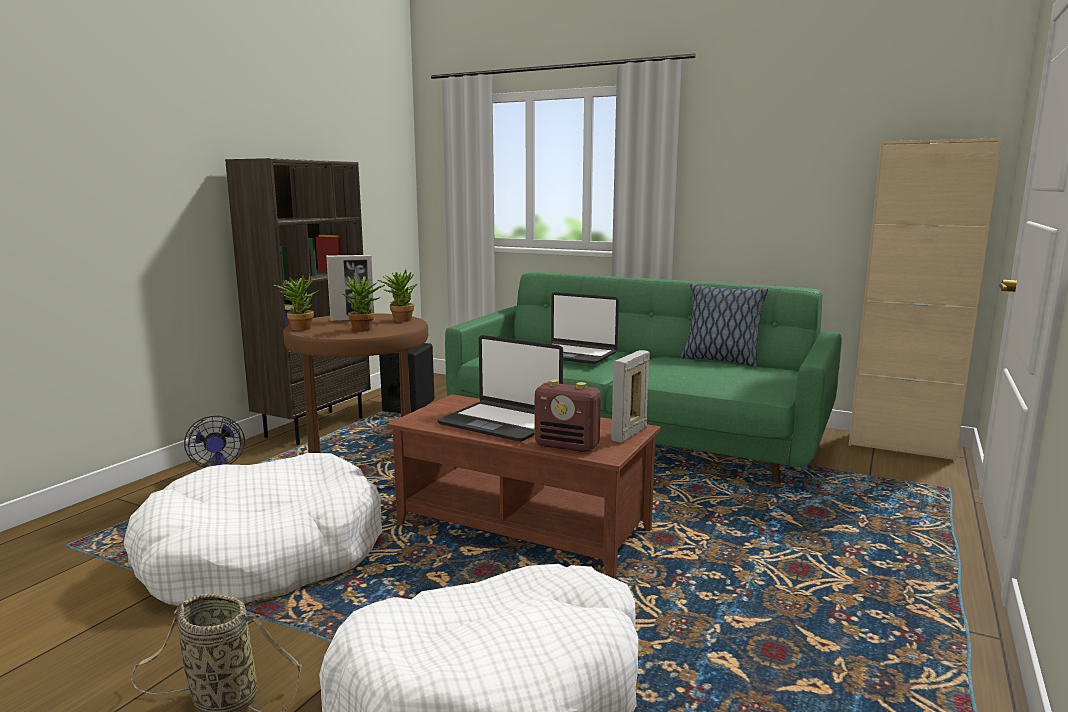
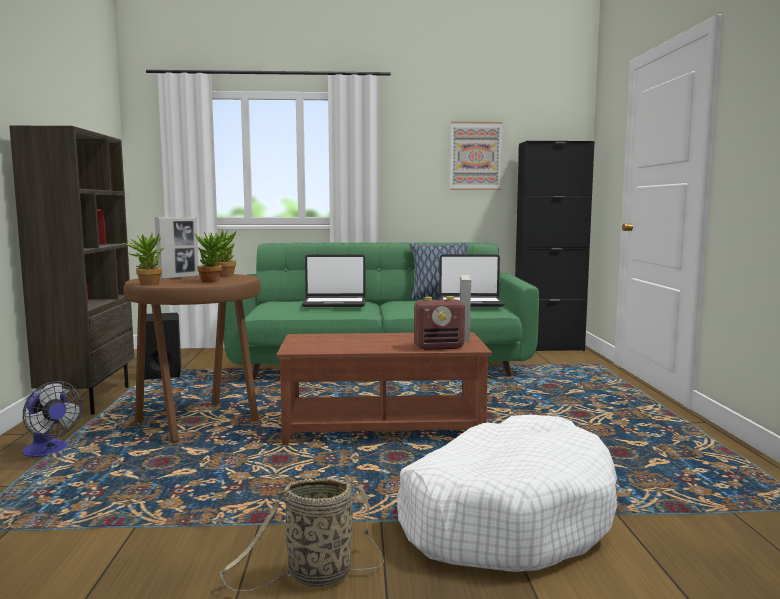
camera: 30 degrees left, 5 degrees down
white dog bed [123,453,382,606] -> none
laptop [437,335,563,442] -> laptop moved to [439,254,504,307]
beige cabinet [849,138,1002,461] -> black cabinet [515,141,595,351]
none -> picture [450,122,502,190]

